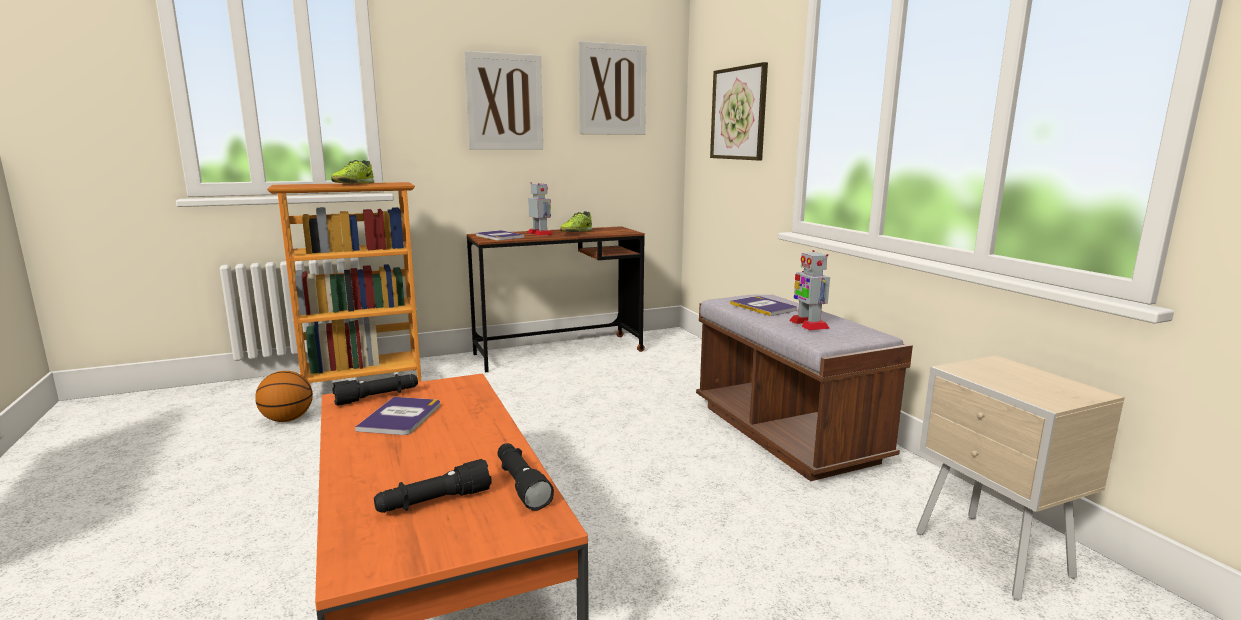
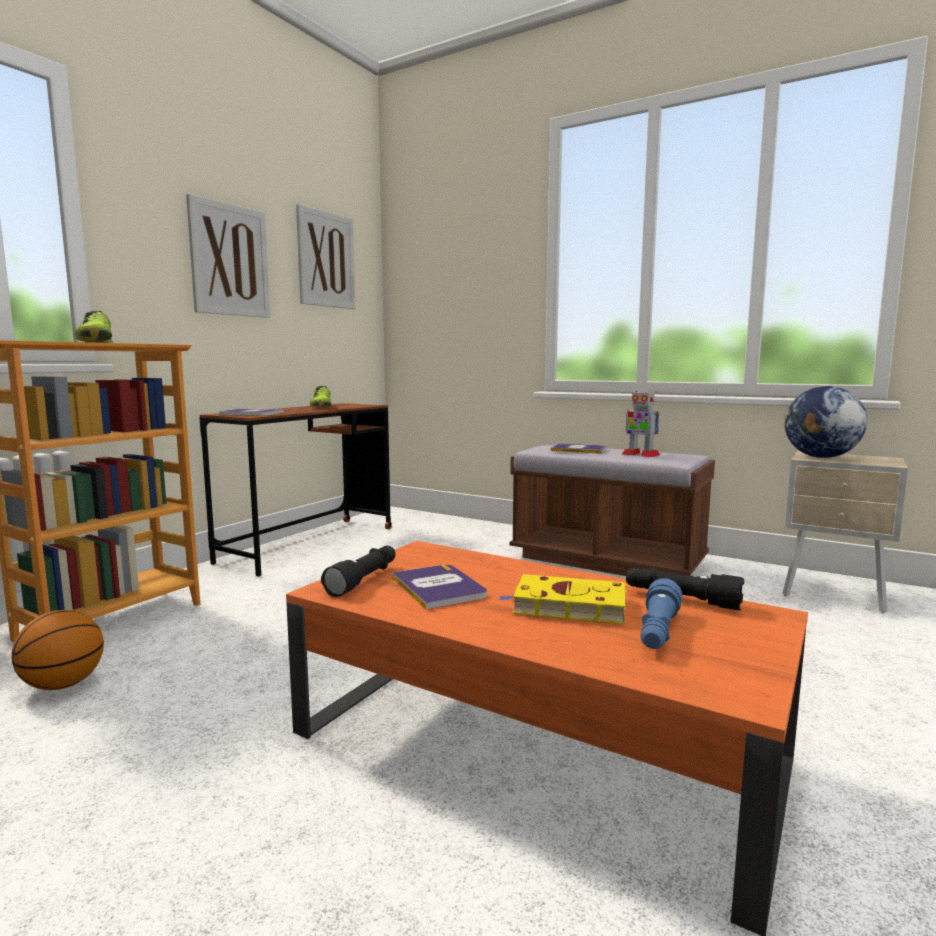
camera: 35 degrees left, 5 degrees down
black flashlight [374,459,492,513] -> blue flashlight [640,578,683,649]
toy robot [527,182,553,236] -> none
picture [710,62,768,160] -> none
none -> yellow book [497,574,627,624]
none -> globe [784,386,867,458]

